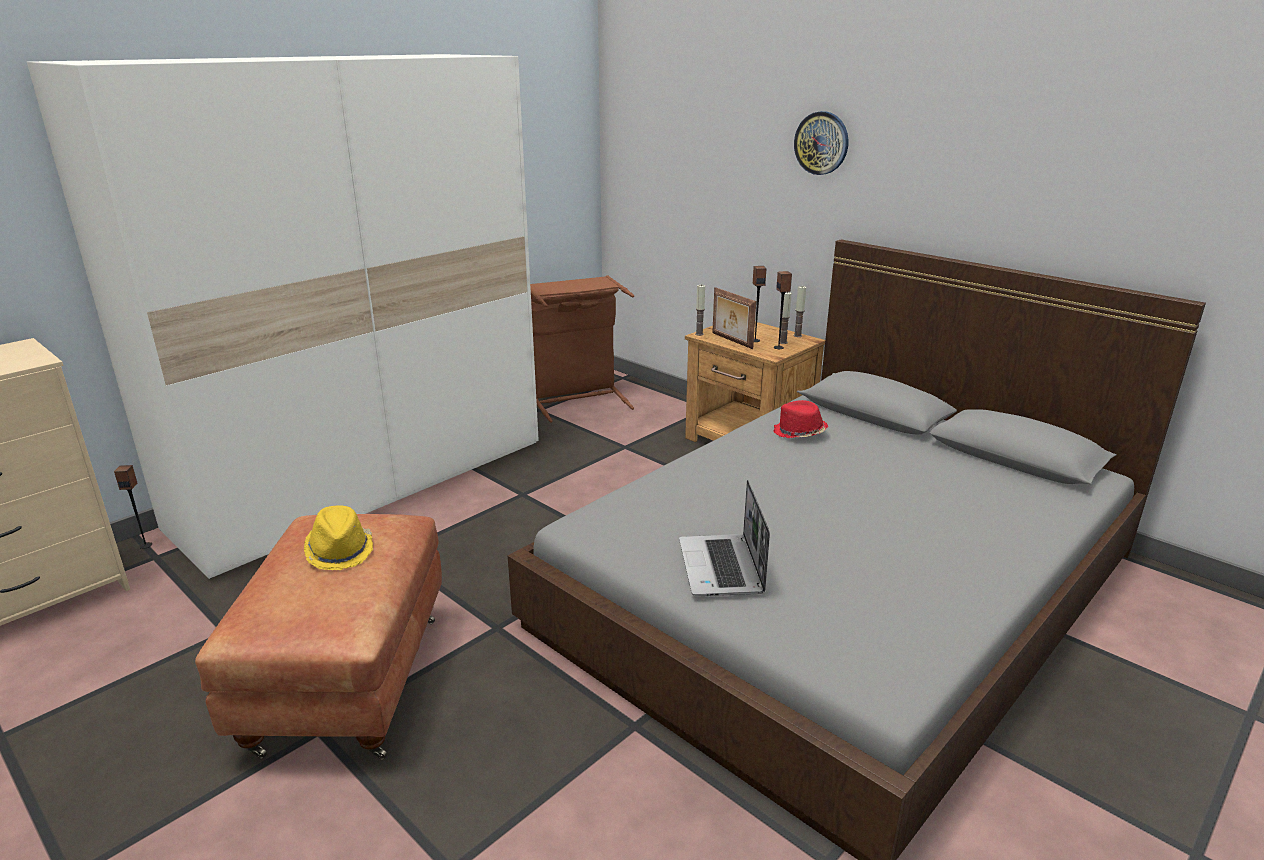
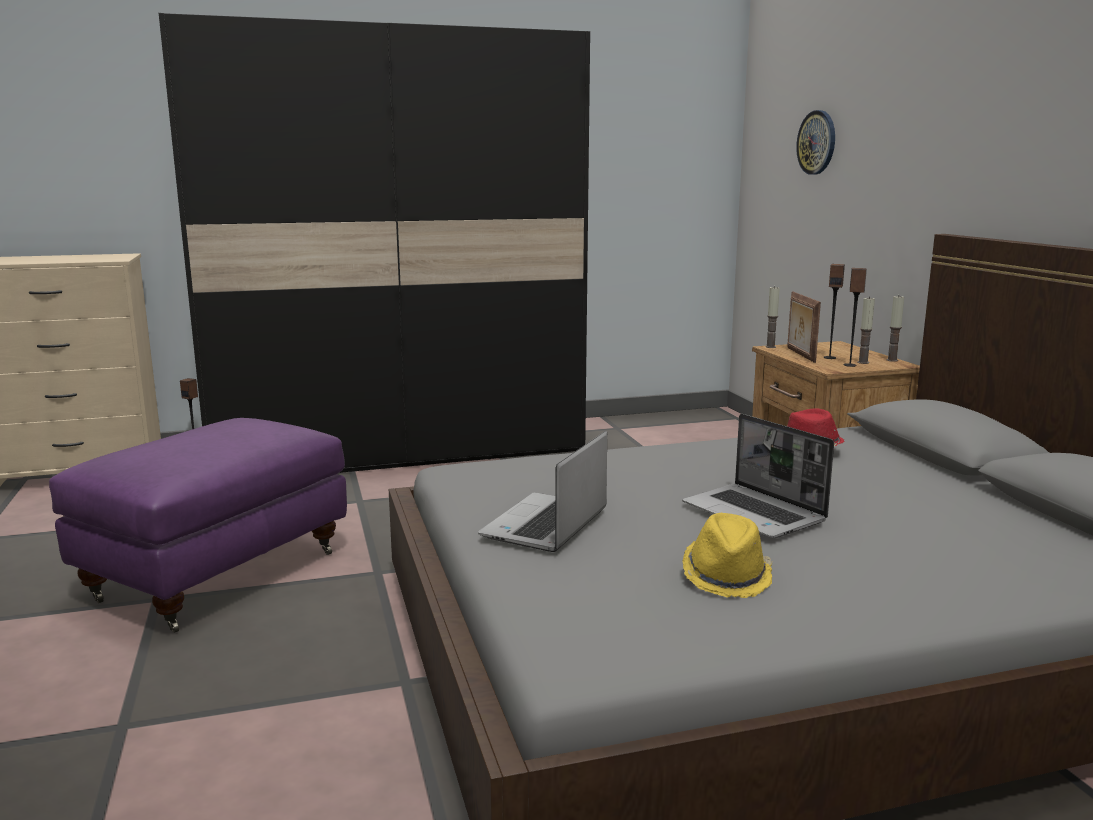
camera: 30 degrees right, 10 degrees down
white wardrobe [27,54,539,579] -> black wardrobe [159,13,590,473]
brown ottoman [195,514,442,760] -> purple ottoman [49,418,347,633]
yellow hat [304,505,373,570] -> yellow hat moved to [682,513,772,598]
brown laundry basket [530,275,634,423] -> none
wall clock [794,111,848,175] -> wall clock moved to [796,110,835,175]
none -> laptop [682,414,834,538]

